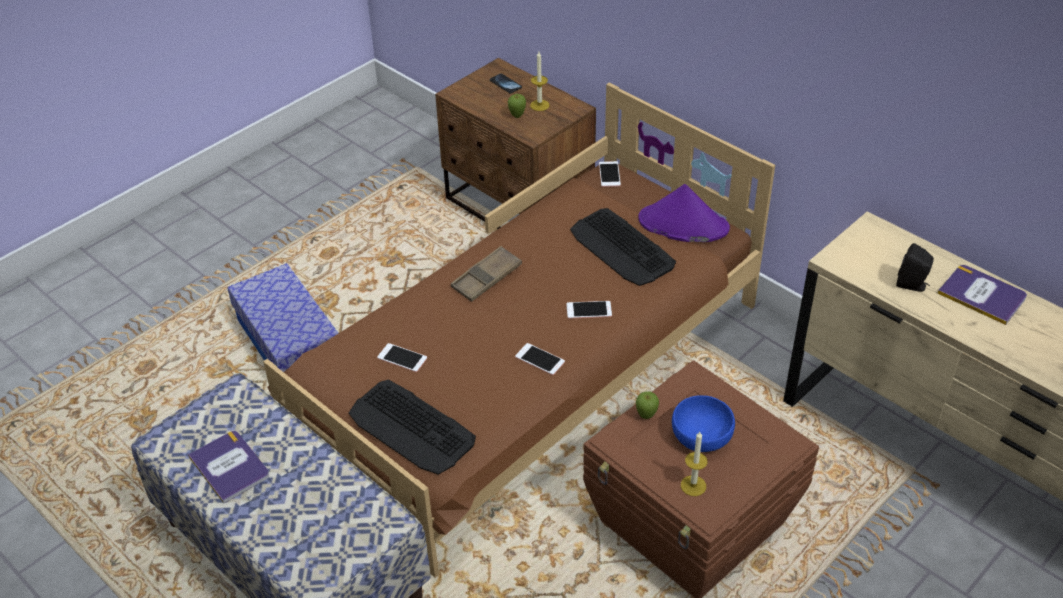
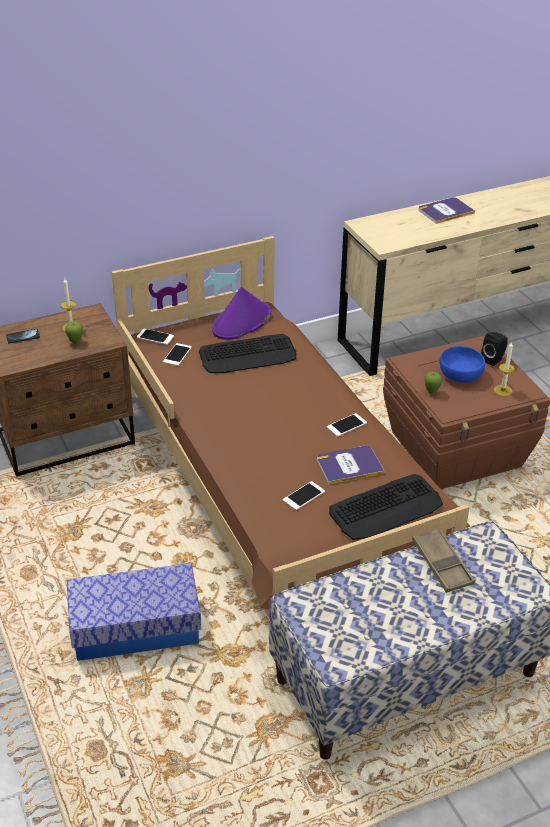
camera: 70 degrees left, 5 degrees down
book [188,431,269,503] -> book moved to [317,446,385,484]
brown tray [451,246,522,302] -> brown tray moved to [412,528,475,593]
phone [566,301,612,319] -> phone moved to [163,343,192,366]
black speaker [896,243,934,292] -> black speaker moved to [481,332,508,366]

